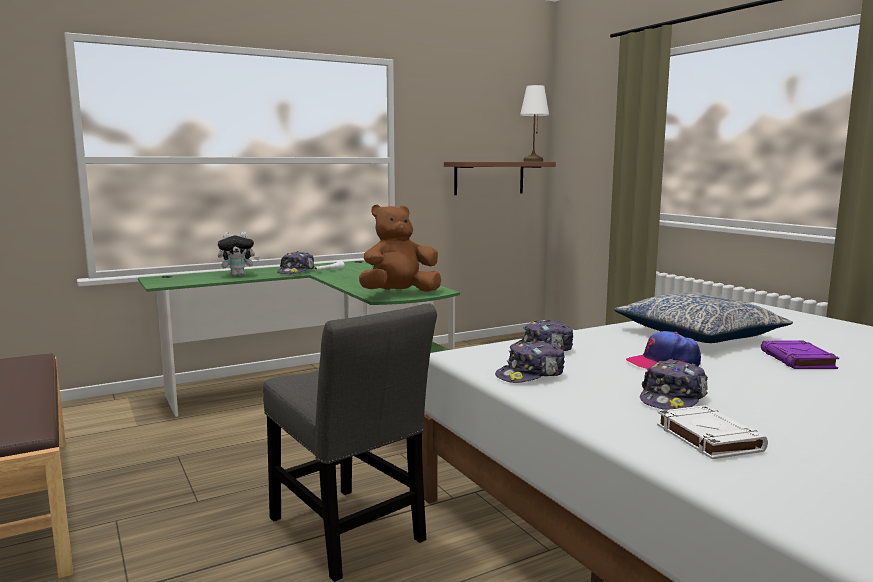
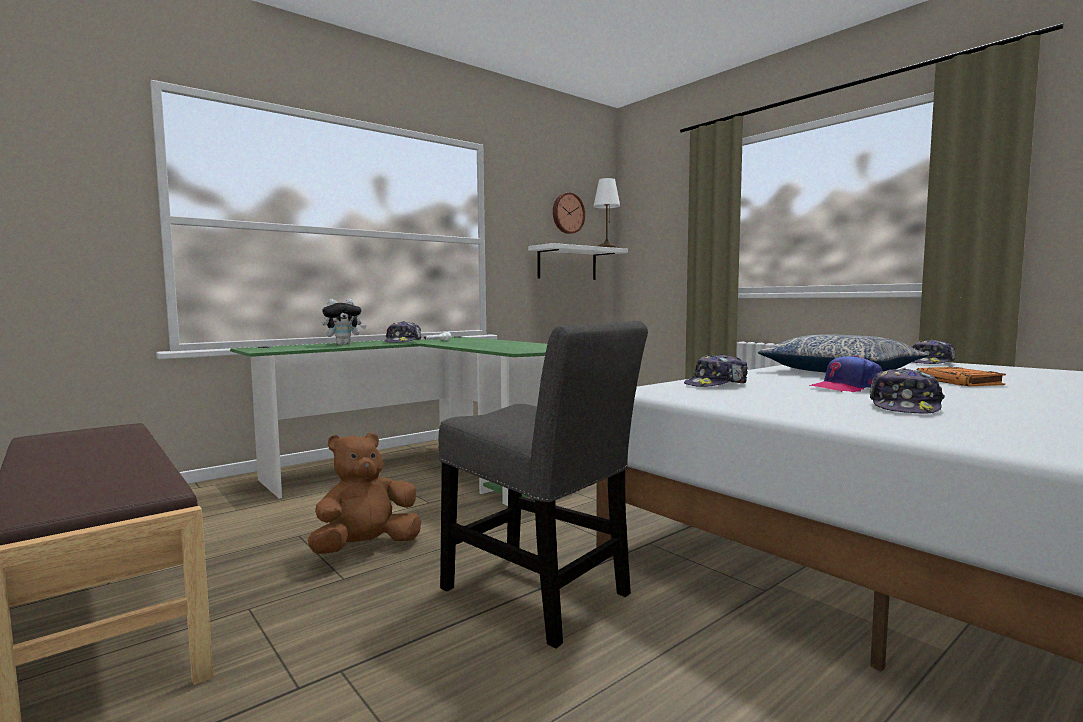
camera: 10 degrees left, 5 degrees down
brown plush toy [359,204,441,292] -> brown plush toy moved to [308,433,421,554]
brown shelf [444,162,556,195] -> white shelf [528,243,628,280]
cap [495,341,565,383] -> cap moved to [912,339,955,364]
white book [657,405,768,459] -> none
purple book [761,341,839,369] -> orange book [917,367,1006,386]
none -> wall clock [553,192,585,234]

